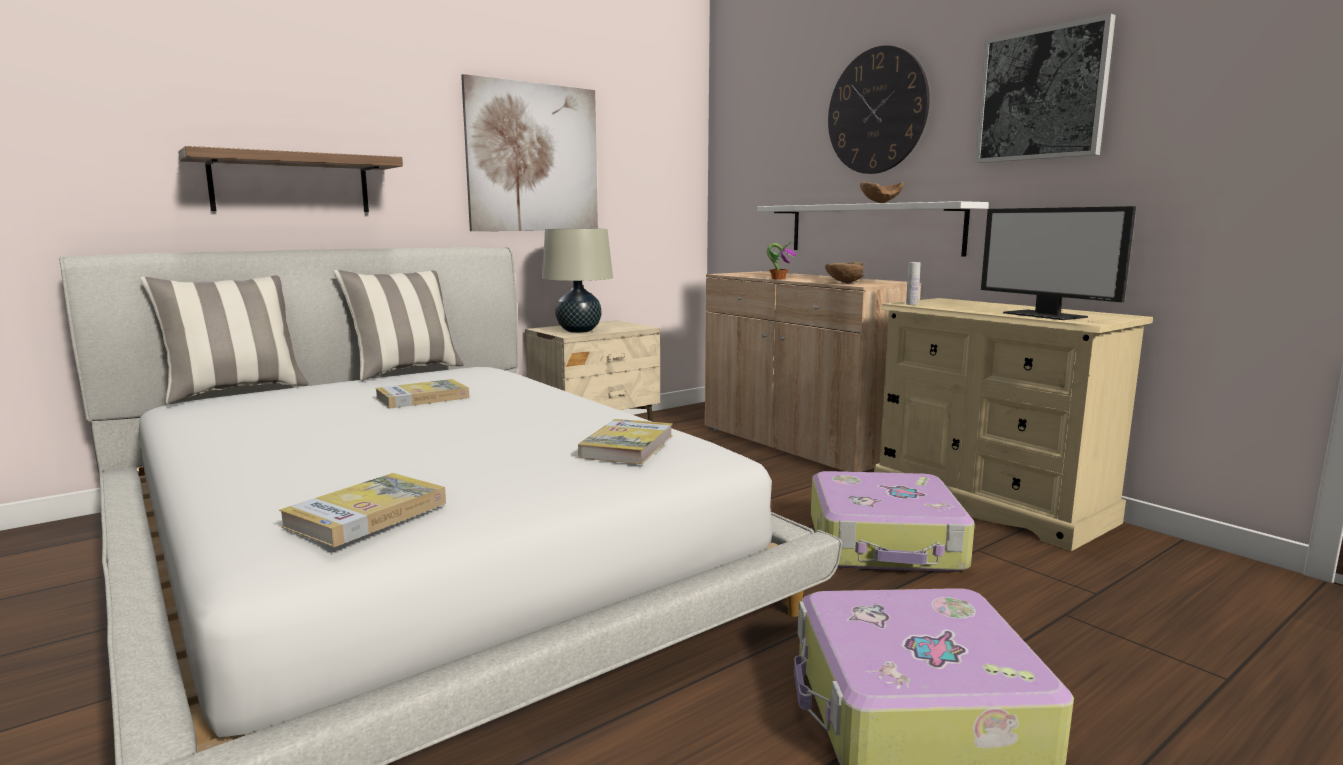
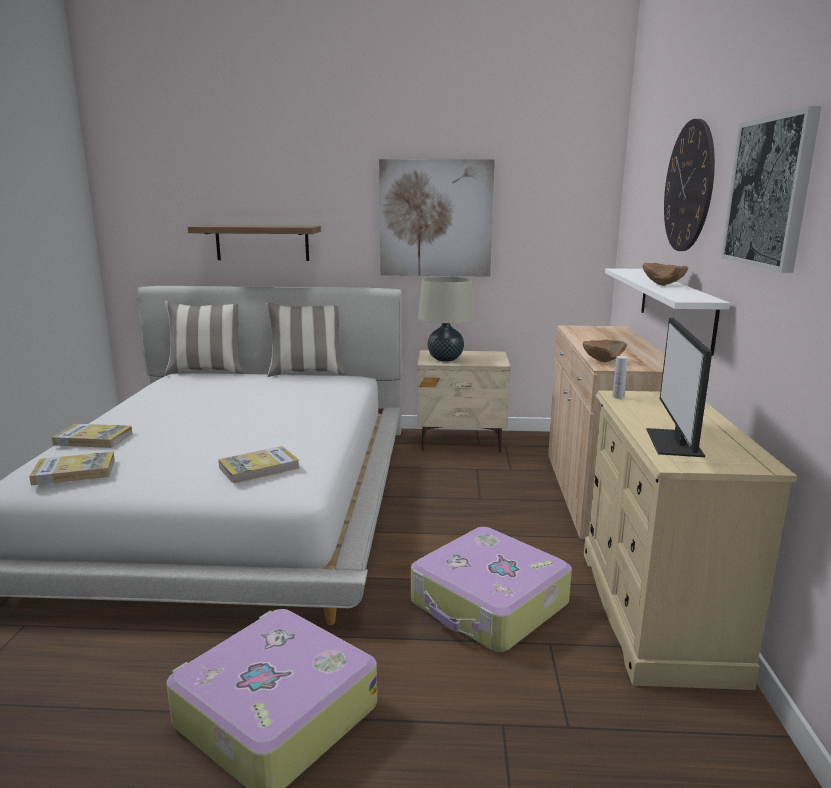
camera: 40 degrees right, 5 degrees up
book [375,379,469,409] -> book moved to [52,424,133,448]
potted plant [767,240,796,279] -> none

